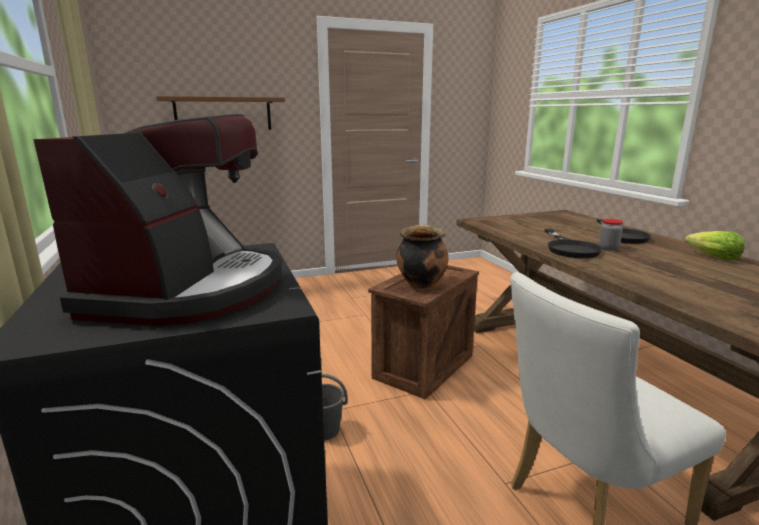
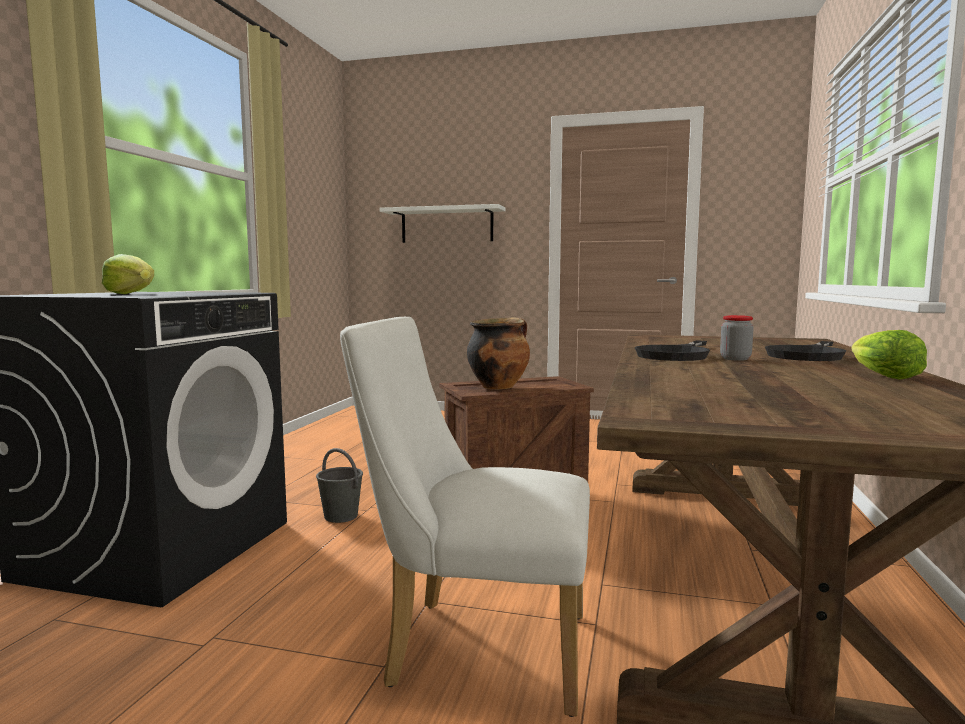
camera: 35 degrees right, 10 degrees down
coffee machine [33,114,282,326] -> lettuce [102,254,154,294]
brown shelf [156,96,285,130] -> white shelf [379,204,505,243]

